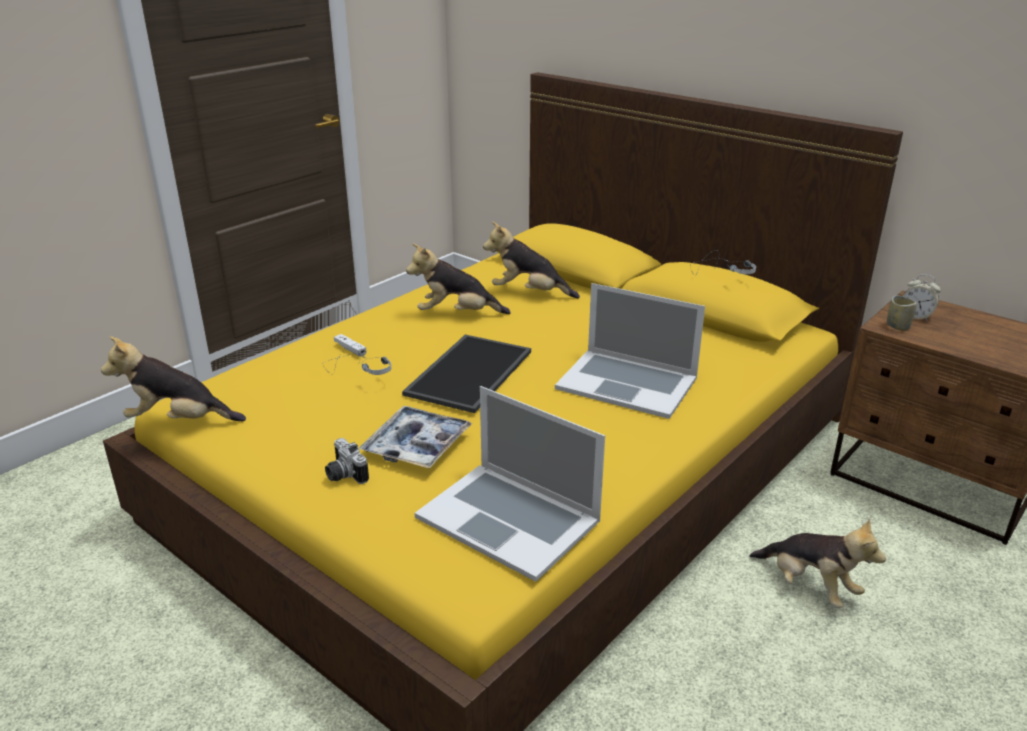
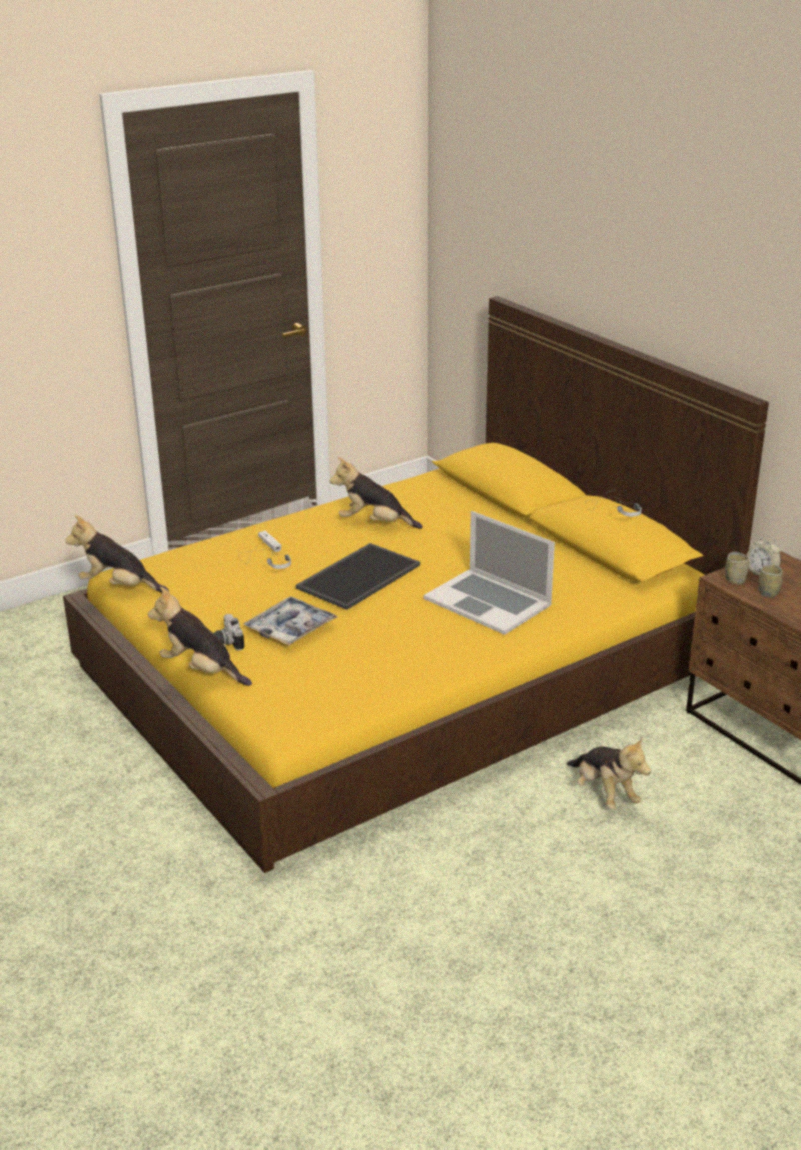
camera: 15 degrees right, 0 degrees up
laptop [415,386,605,582] -> none
plush toy [483,221,580,298] -> plush toy moved to [148,587,252,686]
none -> cup [758,564,783,598]

